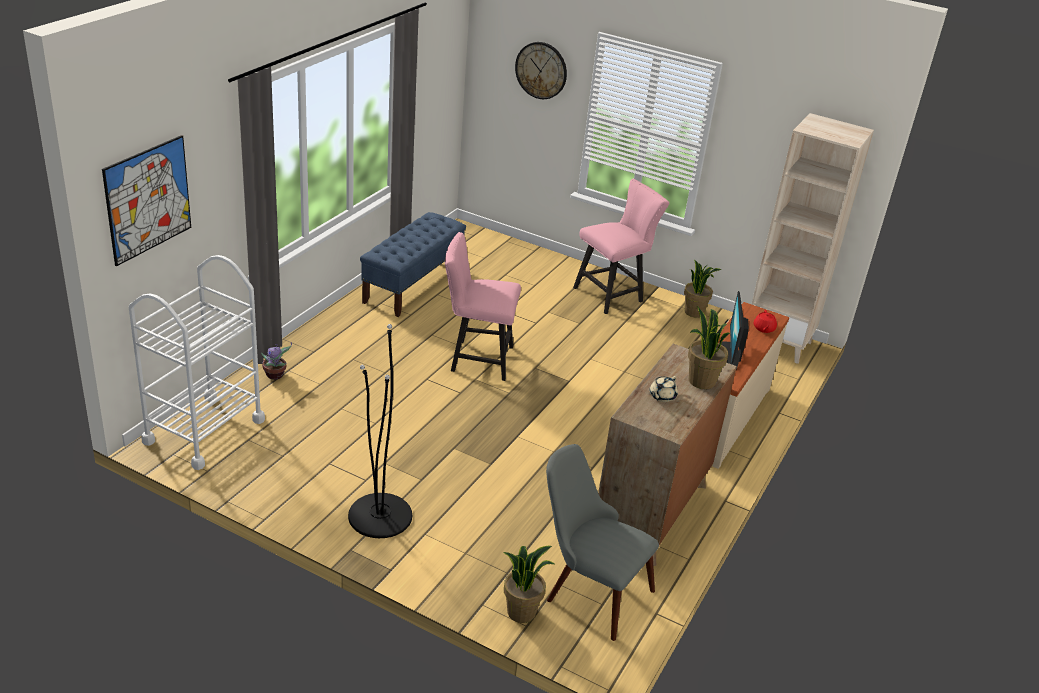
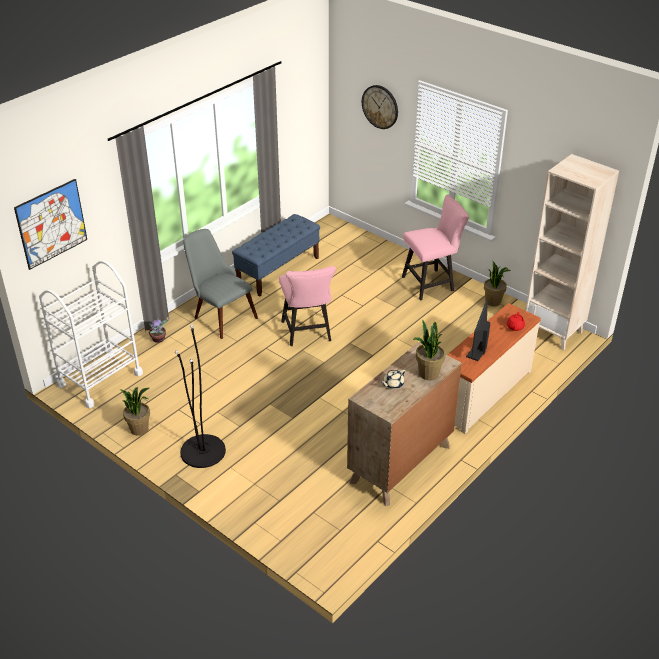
camera: 15 degrees right, 5 degrees up
pink chair [445,232,521,381] -> pink chair turned 120 degrees counterclockwise [279,266,336,346]
potted plant [503,546,554,623] -> potted plant moved to [120,387,150,436]
grey chair [546,444,659,641] -> grey chair moved to [183,229,258,339]

